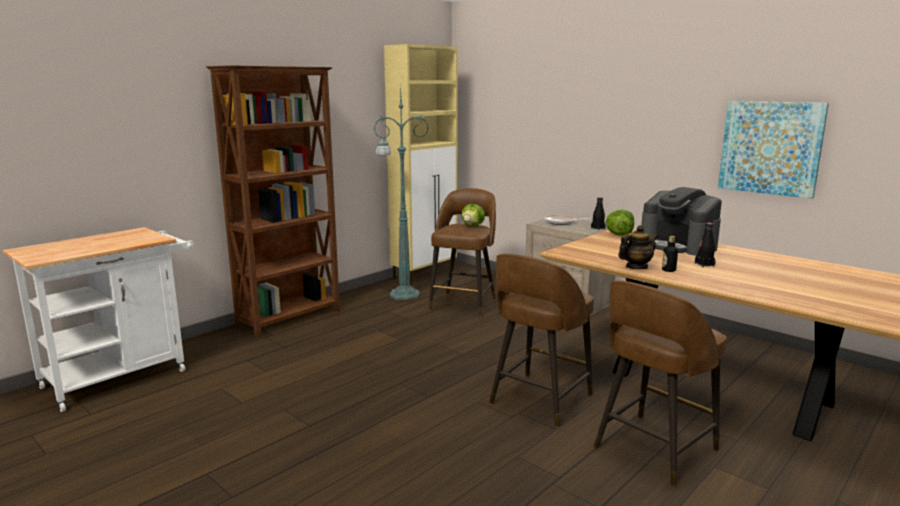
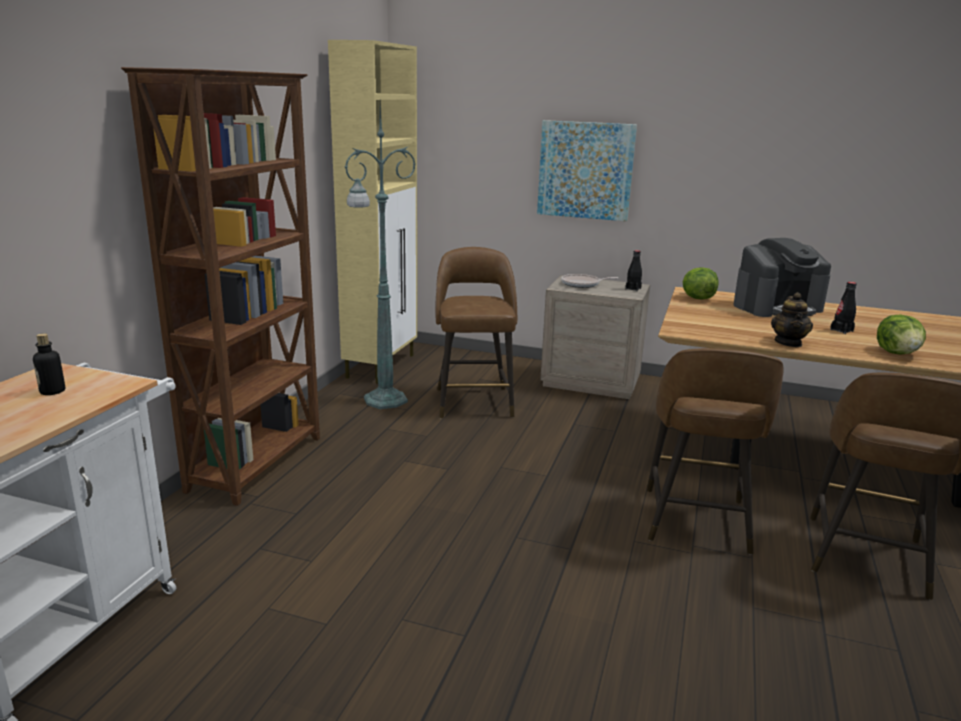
camera: 25 degrees left, 5 degrees up
lettuce [462,204,485,226] -> lettuce moved to [877,315,926,355]
teapot [618,225,659,269] -> teapot turned 150 degrees clockwise [771,292,813,347]
coffee machine [641,187,722,256] -> coffee machine turned 45 degrees counterclockwise [733,238,831,317]
bottle [662,236,678,272] -> bottle moved to [33,333,65,395]
picture [718,101,829,199] -> picture moved to [537,120,637,221]

